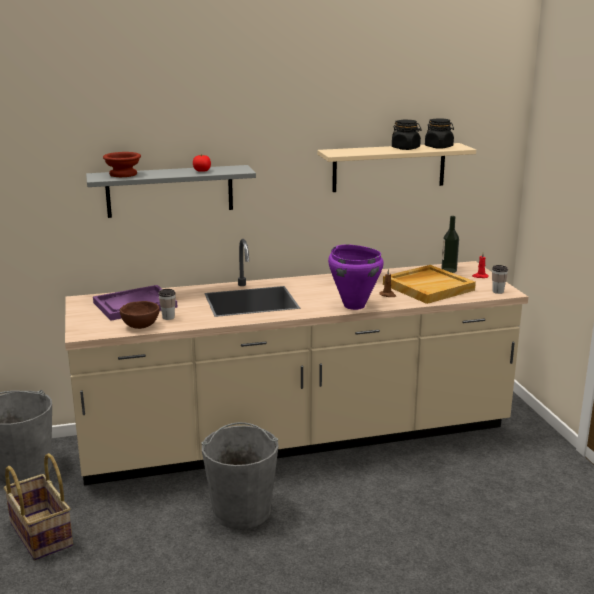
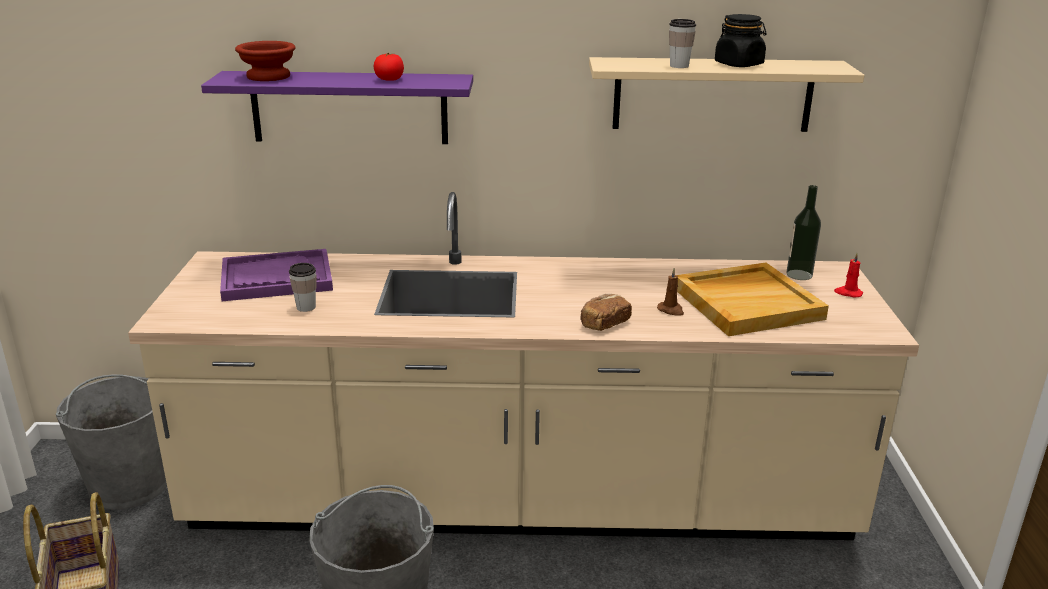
camera: 15 degrees right, 5 degrees up
grey shelf [86,165,256,218] -> purple shelf [201,71,473,144]
brown bowl [120,301,160,329] -> none
purple cooking pot [328,245,384,310] -> bread [580,294,632,331]
black jar [425,118,454,149] -> none
cup [492,265,508,294] -> cup moved to [669,19,696,68]

